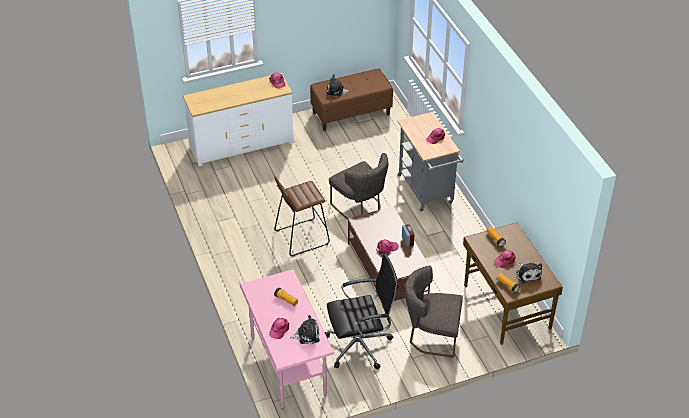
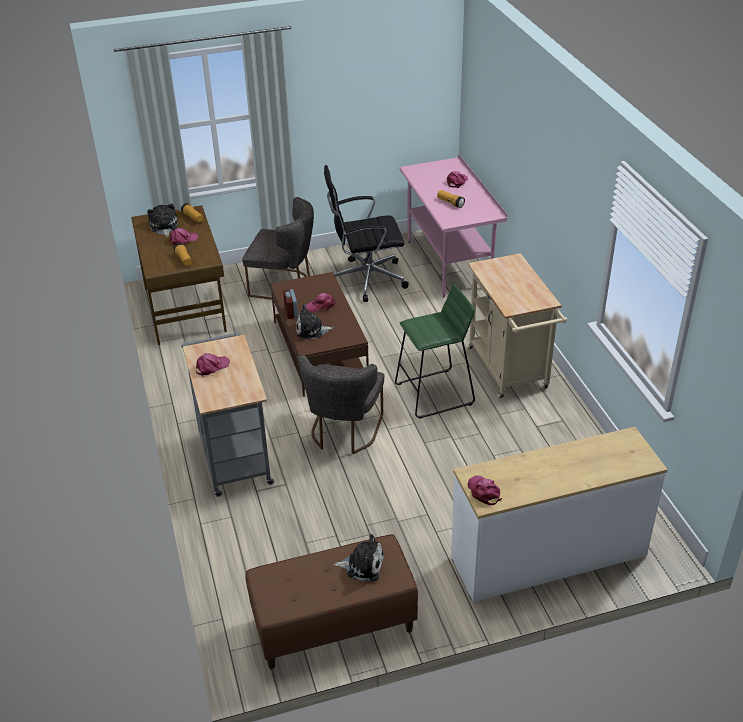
camera: 175 degrees left, 5 degrees down
brown stool [274,176,330,257] -> green stool [395,284,475,419]
plush toy [289,315,320,344] -> plush toy moved to [296,304,334,339]
grey chair [329,153,389,220] -> grey chair turned 135 degrees counterclockwise [297,355,384,454]
none -> beige cart [467,253,567,400]

